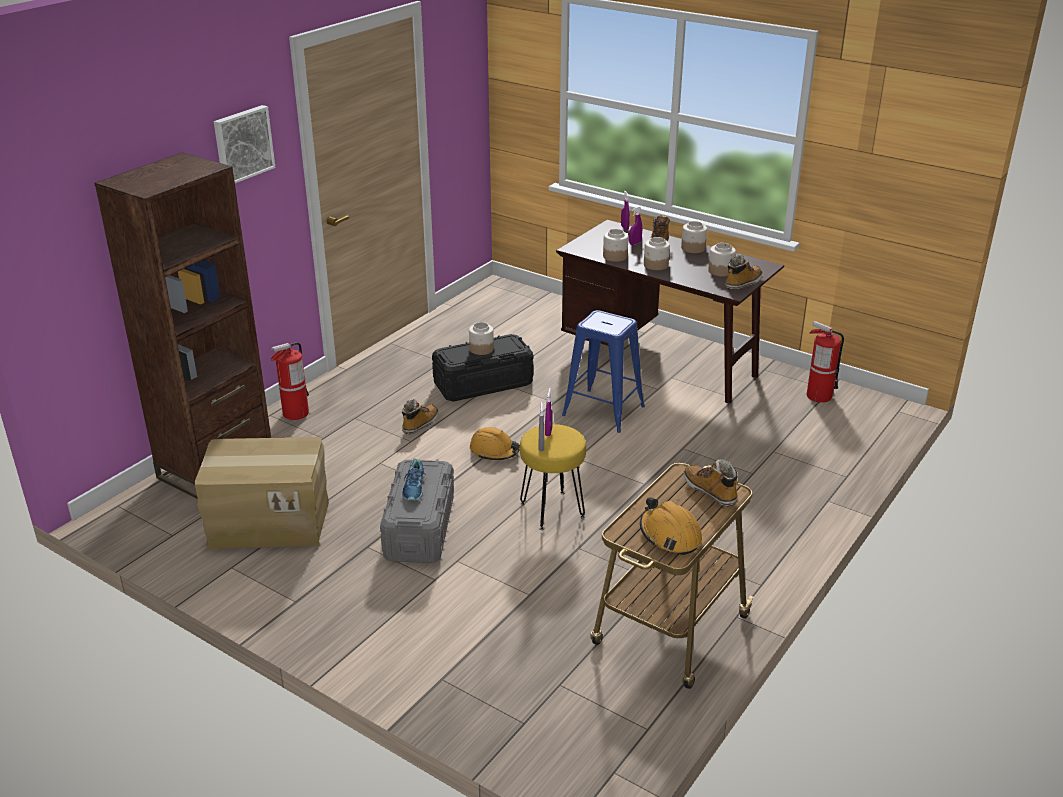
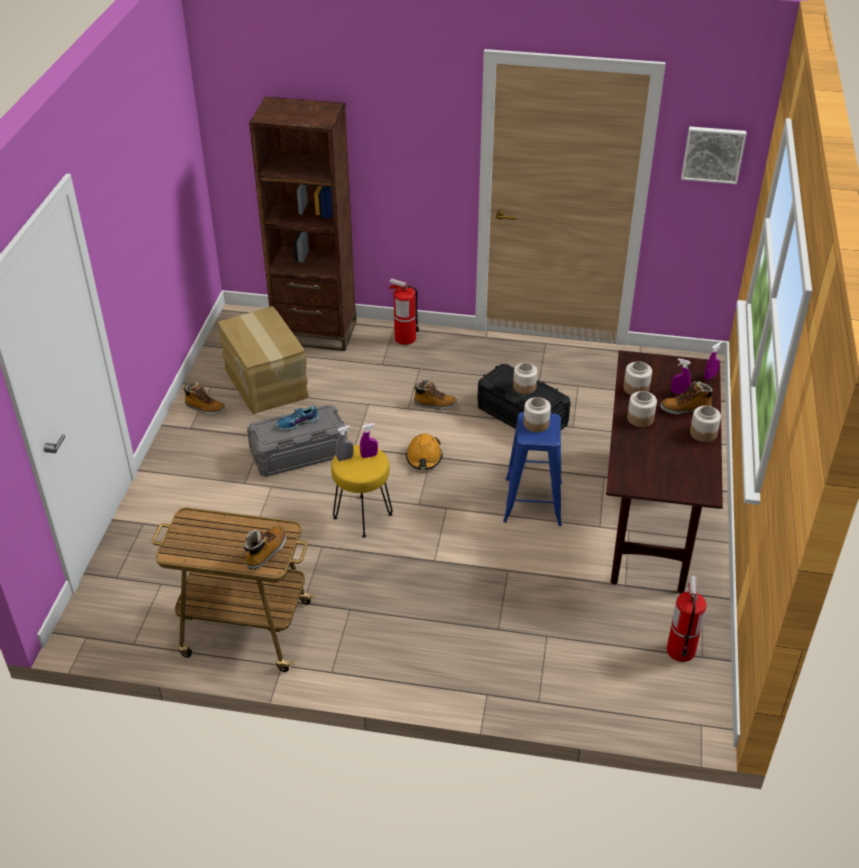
camera: 65 degrees right, 10 degrees up
picture [214,105,275,183] -> picture moved to [681,126,746,184]
orange hard hat [640,497,702,555] -> none
jar [708,243,736,276] -> jar moved to [523,397,551,432]
boot [725,254,762,290] -> boot moved to [183,382,225,415]

